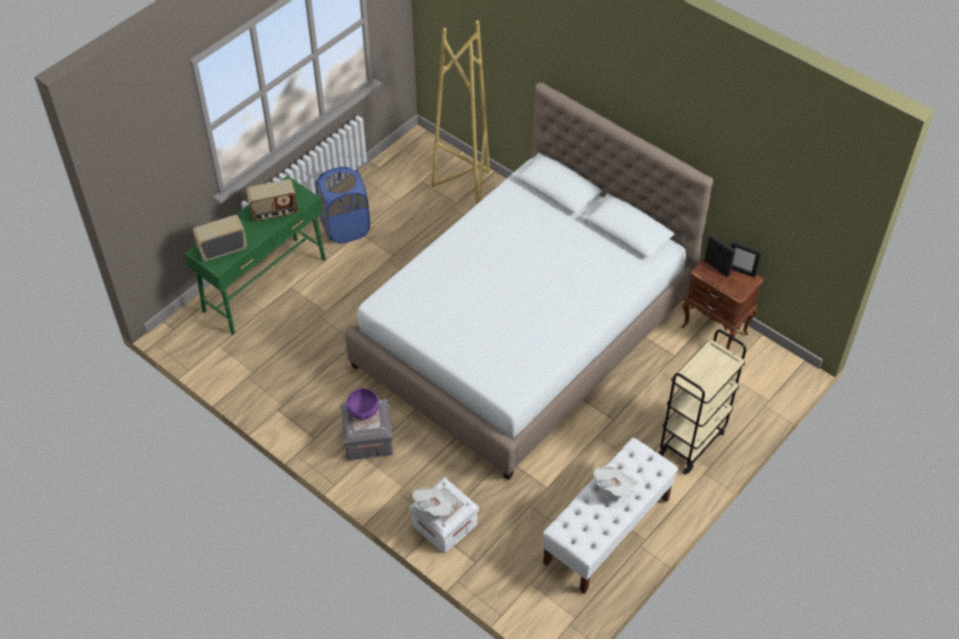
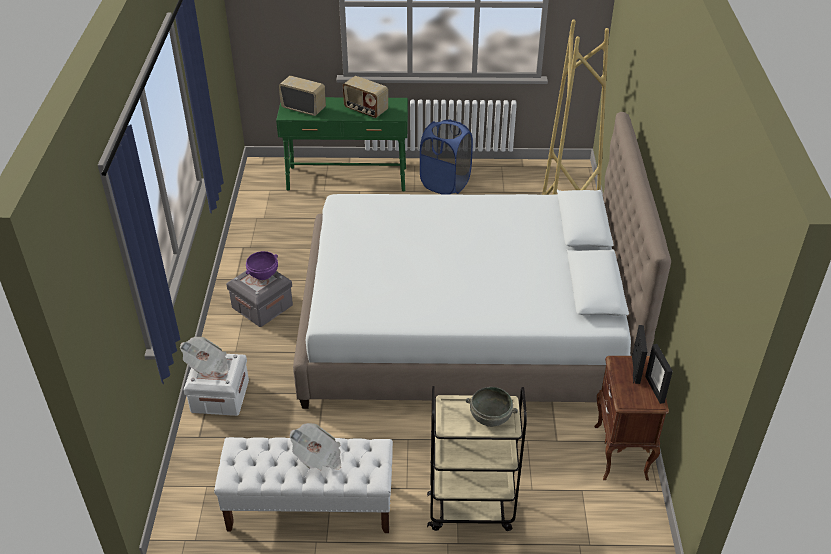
camera: 50 degrees right, 10 degrees down
none -> grey bowl [466,387,518,427]

